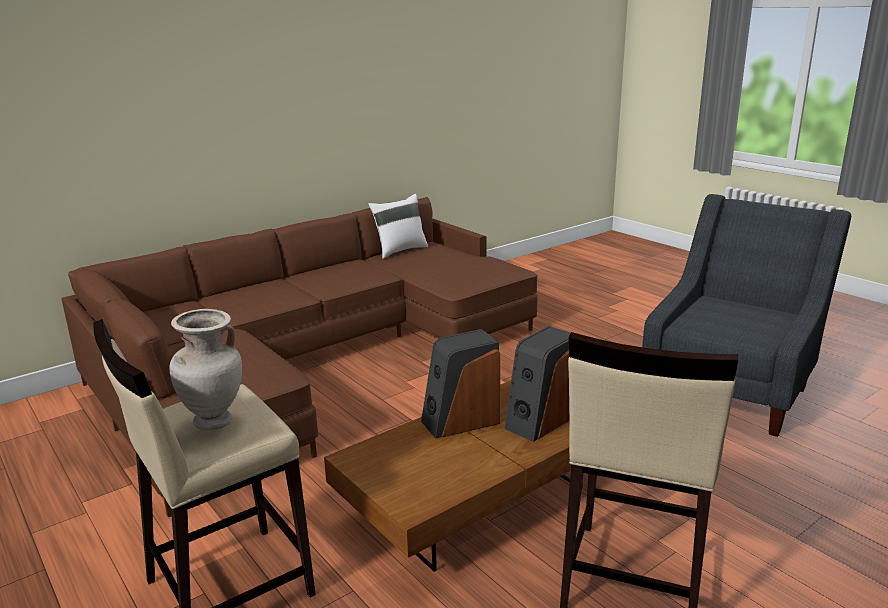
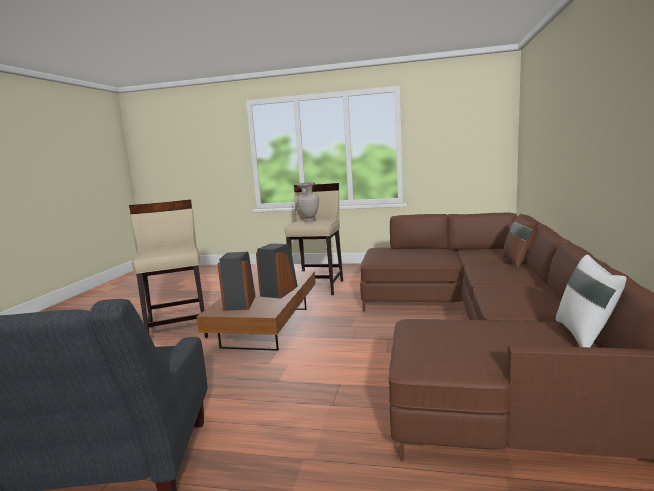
camera: 140 degrees right, 10 degrees down
none -> brown pillow [503,214,539,269]

